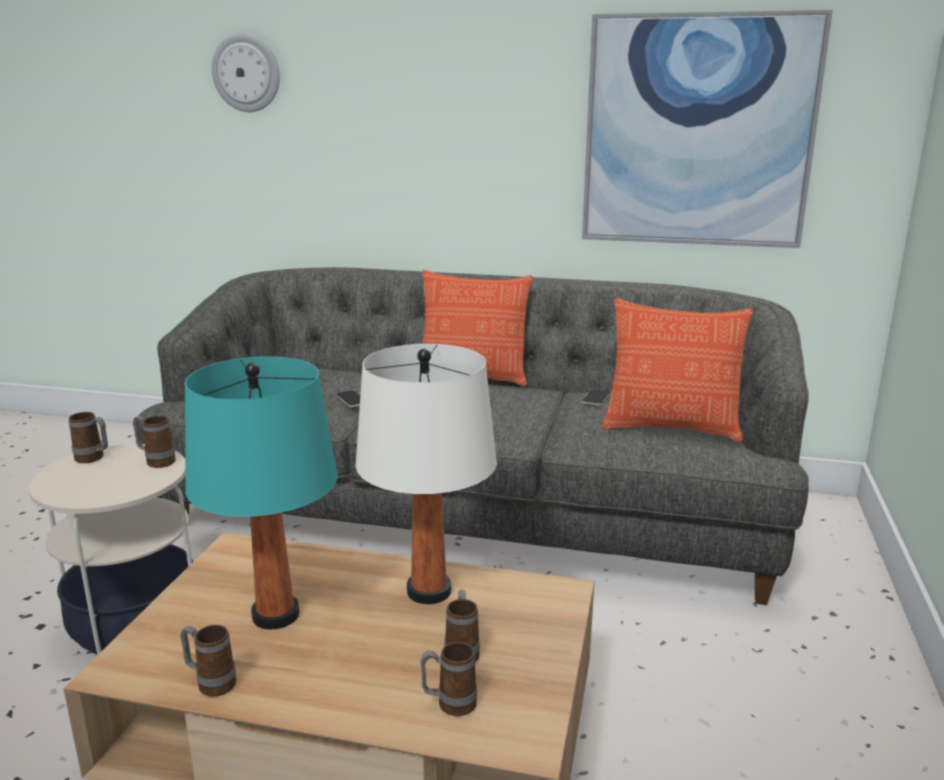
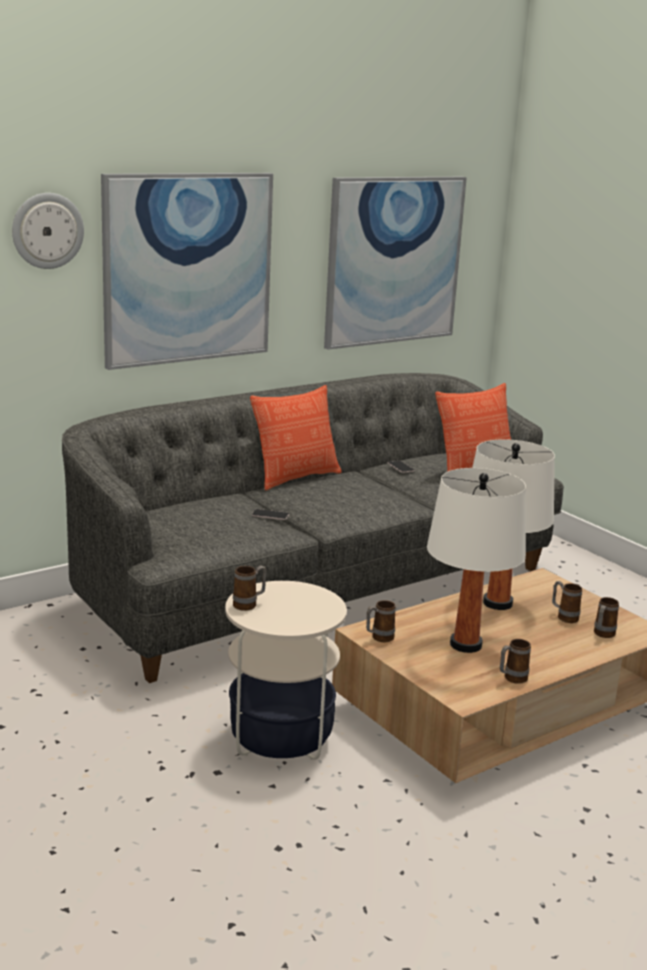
camera: 50 degrees left, 0 degrees up
mug [133,416,176,468] -> mug moved to [366,600,396,642]
turquoise table lamp [185,356,338,629] -> white table lamp [427,468,526,653]
none -> picture [101,173,273,370]

